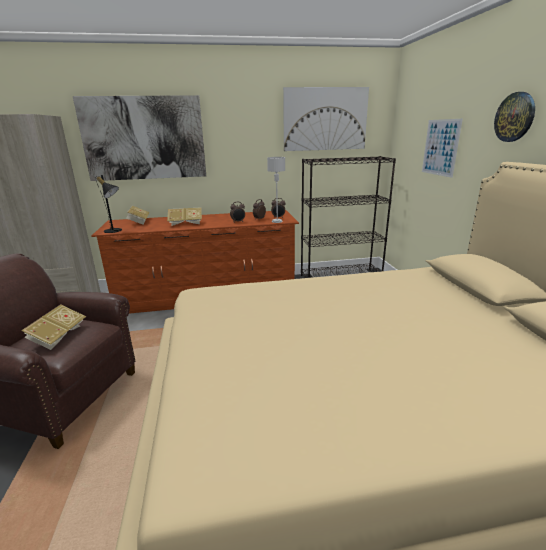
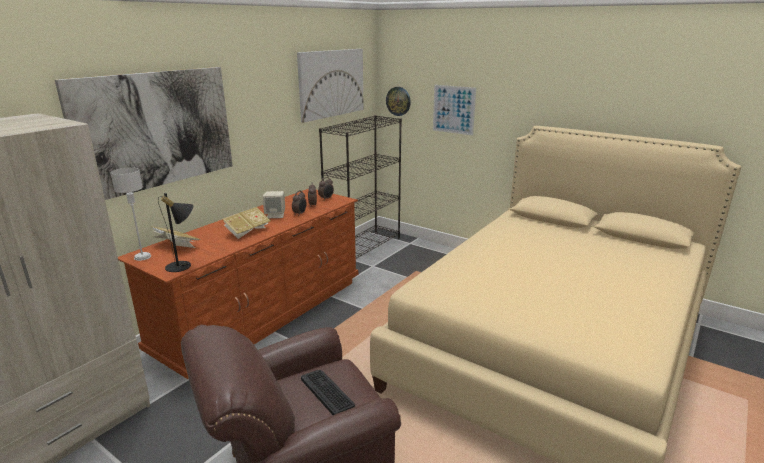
camera: 45 degrees left, 0 degrees up
book [21,304,86,350] -> keyboard [301,370,355,415]
grey table lamp [267,157,285,223] -> grey table lamp moved to [110,167,151,261]
wall clock [494,92,535,142] -> wall clock moved to [386,87,411,116]
none -> beige speaker [263,191,285,218]

